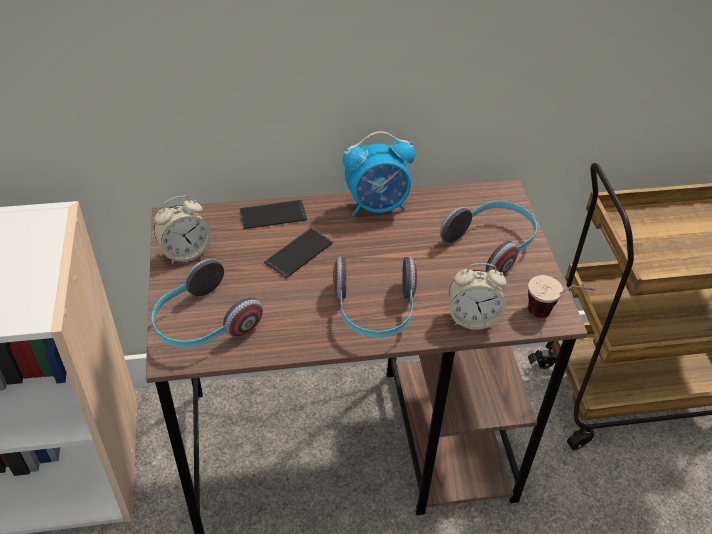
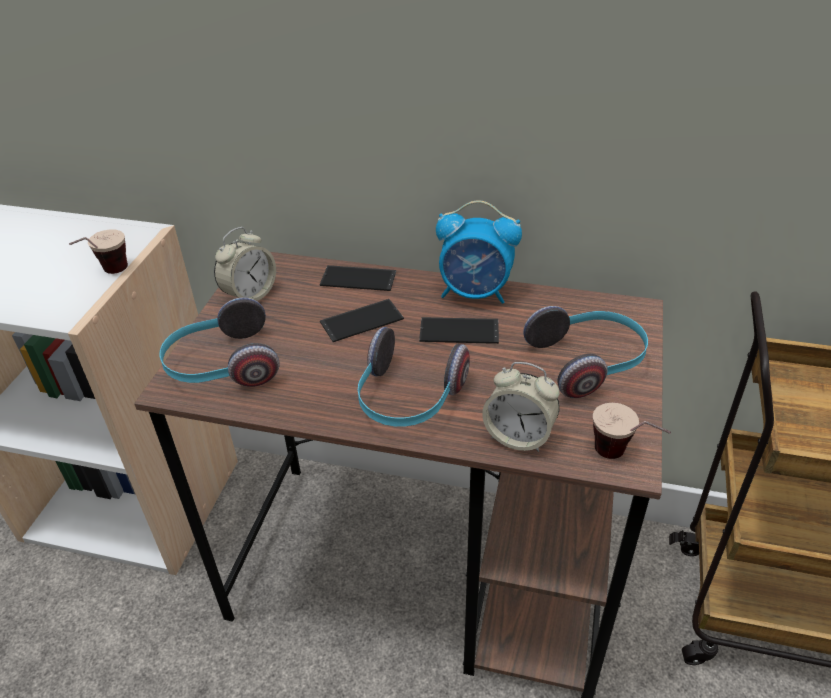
camera: 25 degrees right, 5 degrees down
alarm clock [154,196,211,264] -> alarm clock turned 45 degrees counterclockwise [214,227,276,301]
none -> cup [69,229,128,274]
none -> phone [419,317,499,344]

